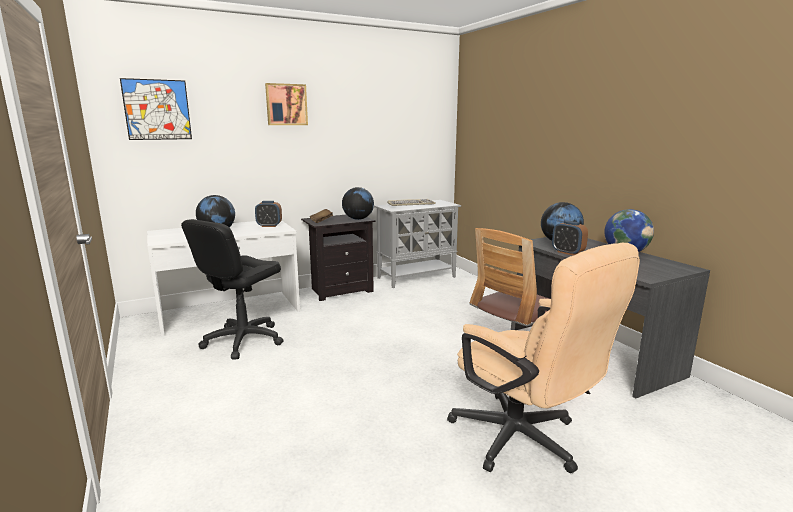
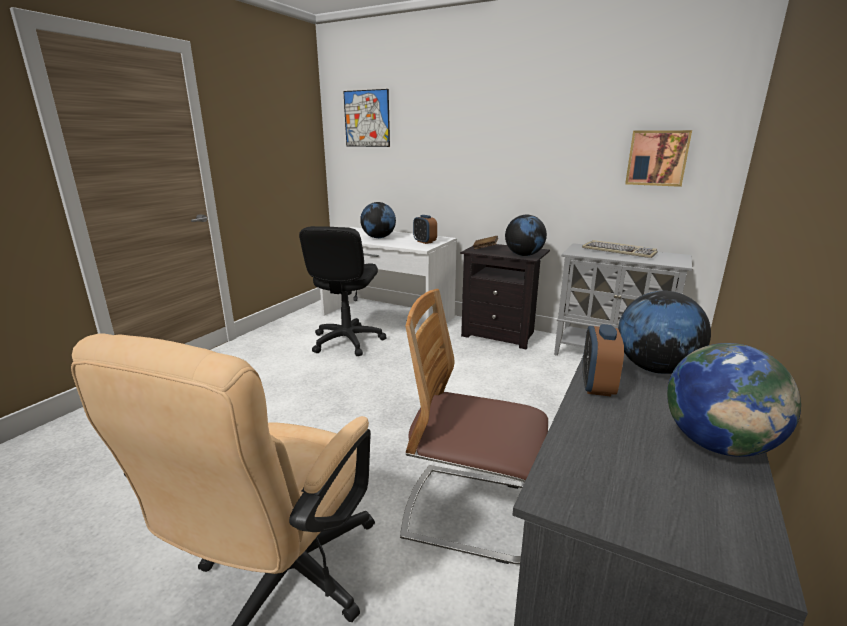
camera: 55 degrees right, 5 degrees up
black office chair [181,219,283,360] -> black office chair turned 75 degrees counterclockwise [299,226,387,356]
picture [265,83,308,125] -> picture moved to [625,130,692,187]

